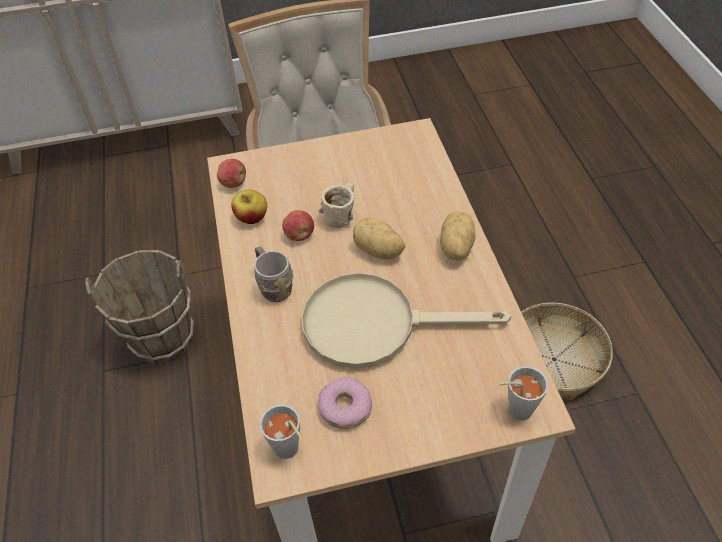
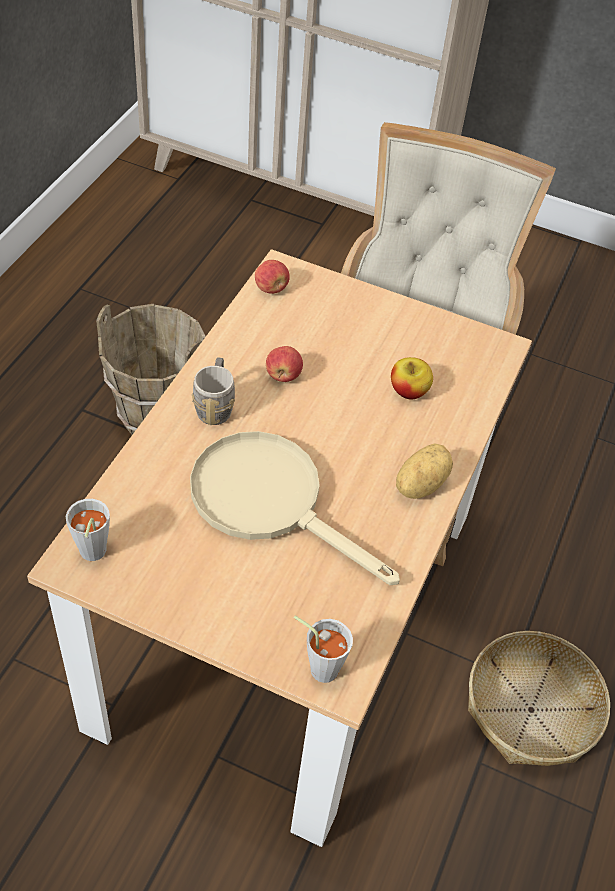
camera: 30 degrees right, 0 degrees up
apple [231,189,267,224] -> apple moved to [391,357,433,400]
beige mug [318,183,354,228] -> none
donut [319,377,372,429] -> none
potato [353,217,405,259] -> none

